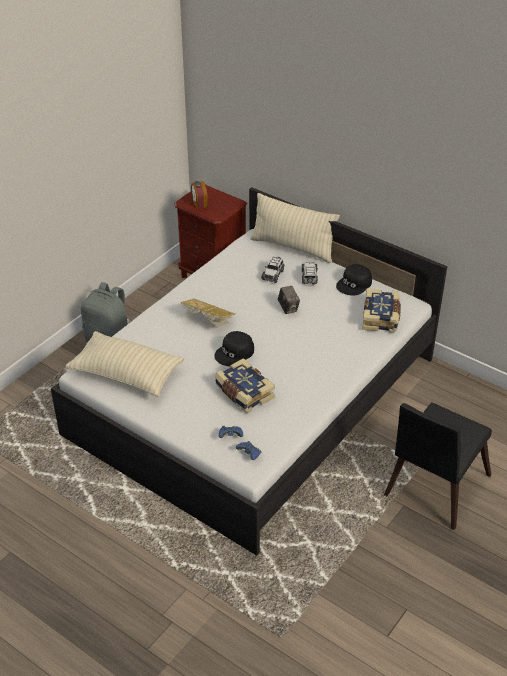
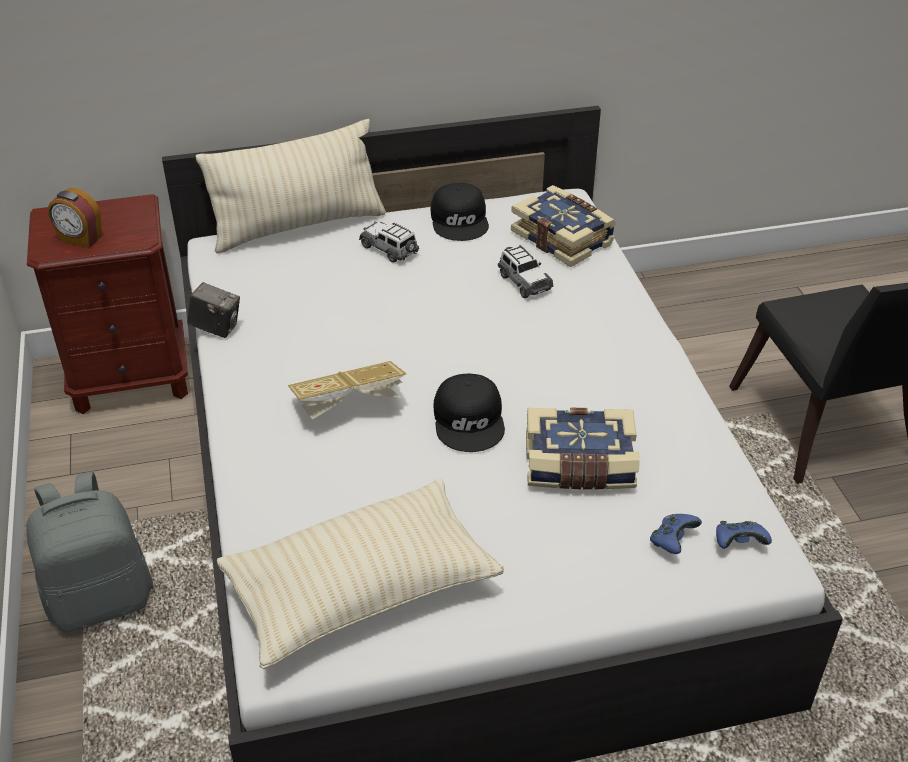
camera: 50 degrees left, 0 degrees up
toy car [261,256,285,283] -> toy car moved to [498,245,554,298]
camera [278,286,300,314] -> camera moved to [187,282,240,338]

